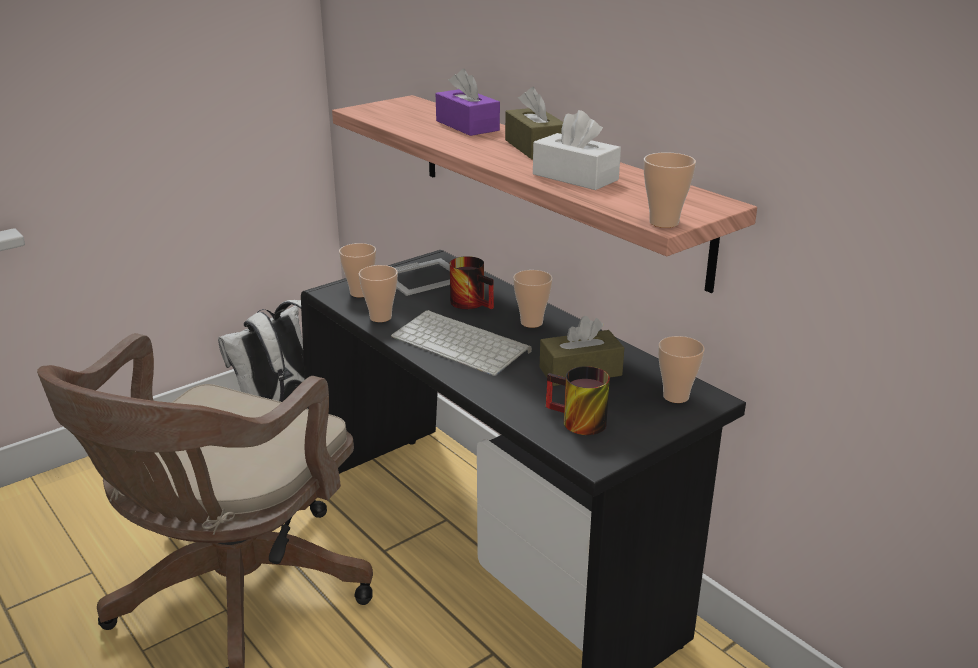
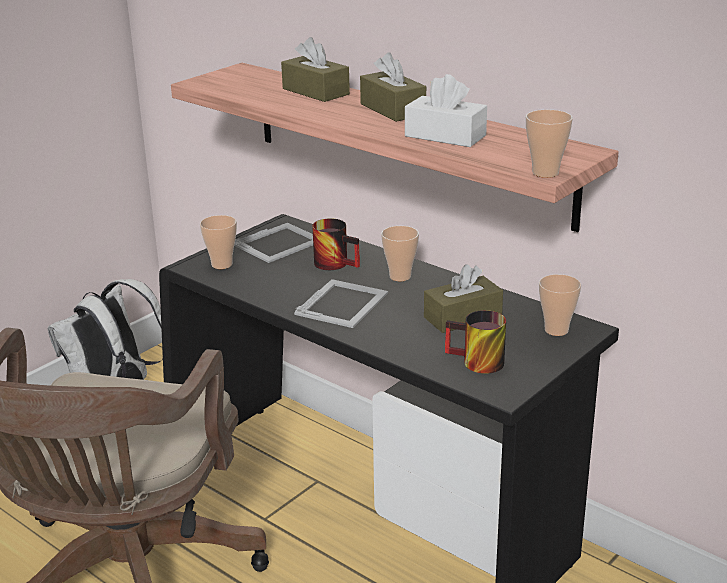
camera: 10 degrees left, 0 degrees up
cup [359,265,398,322] -> none
keyboard [391,310,532,376] -> picture frame [294,279,388,328]
purple tissue box [436,69,500,136] -> brown tissue box [281,37,350,102]

